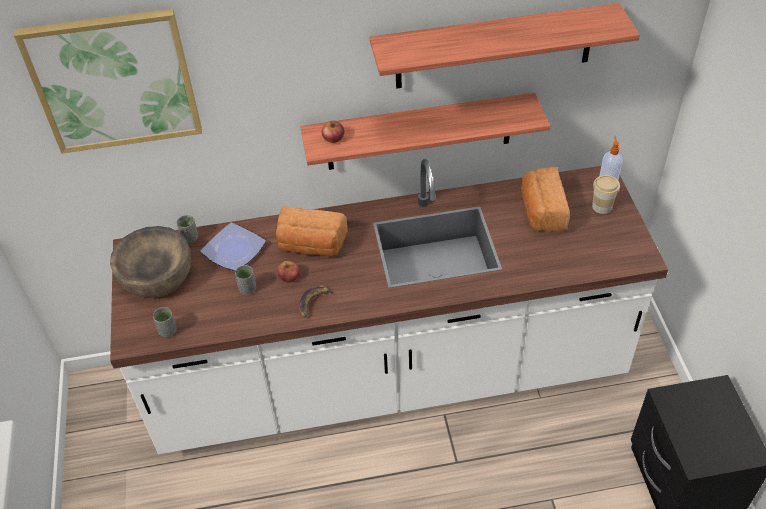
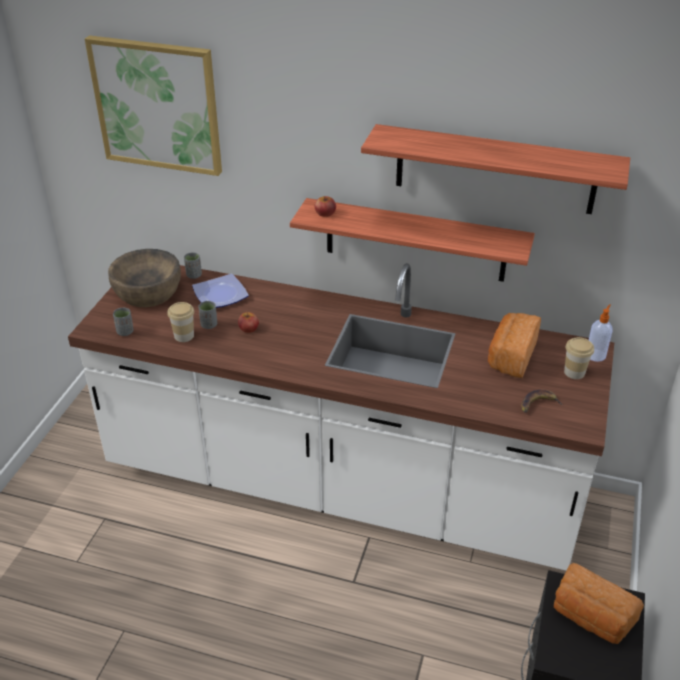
camera: 25 degrees right, 10 degrees down
bread [276,207,348,256] -> bread moved to [554,563,644,644]
banana [299,285,336,317] -> banana moved to [521,389,564,413]
none -> cup [167,302,194,342]

